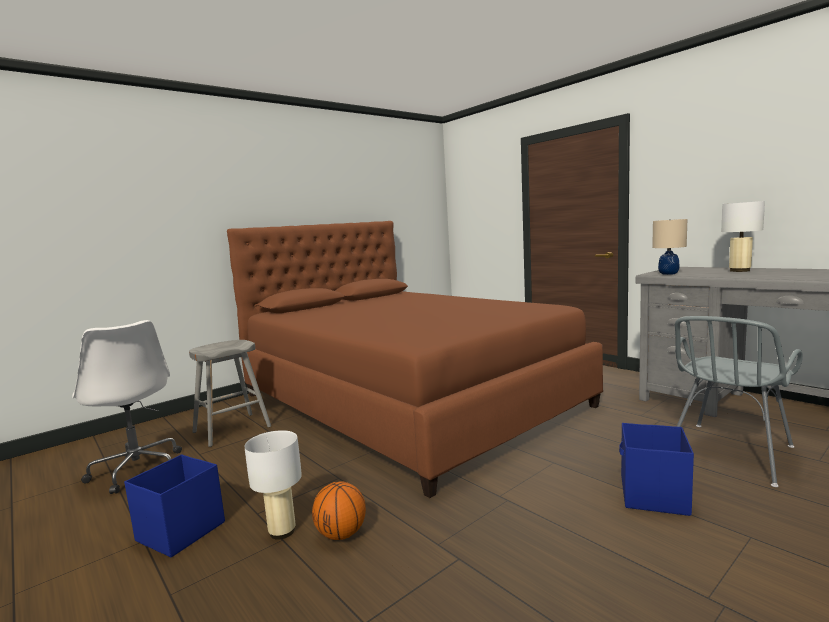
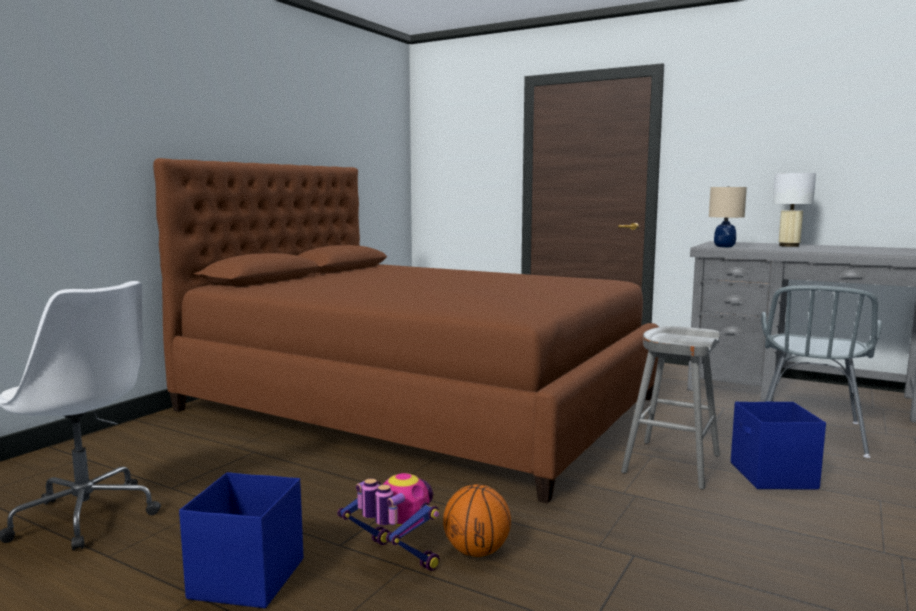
camera: 20 degrees left, 0 degrees up
grey stool [189,340,271,447] -> grey stool moved to [621,326,720,489]
white table lamp [245,430,302,540] -> toy robot [337,473,439,571]

